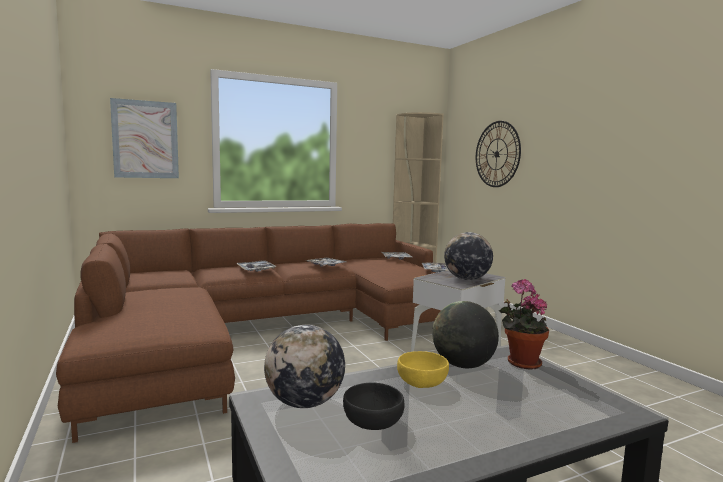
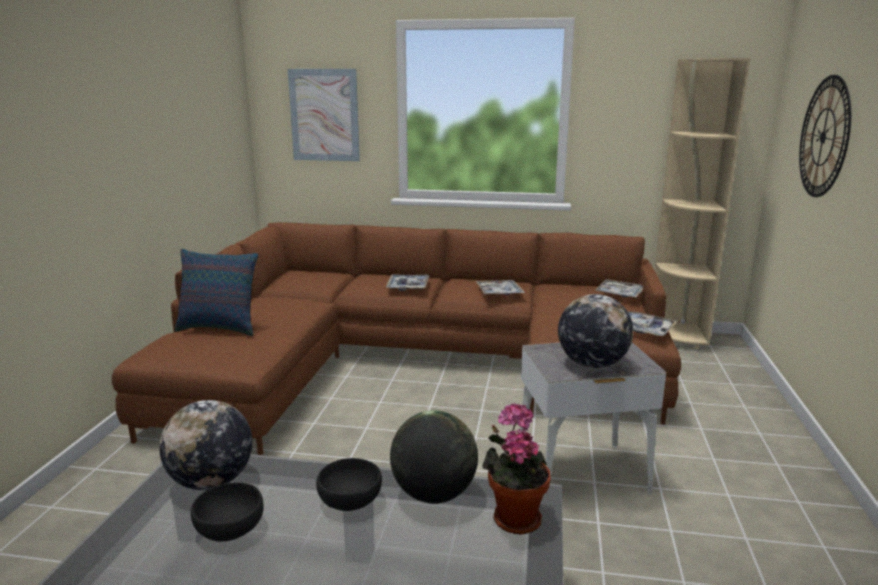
camera: 35 degrees right, 10 degrees up
yellow bowl [397,351,449,388] -> black bowl [316,458,382,511]
none -> blue pillow [175,249,258,336]

